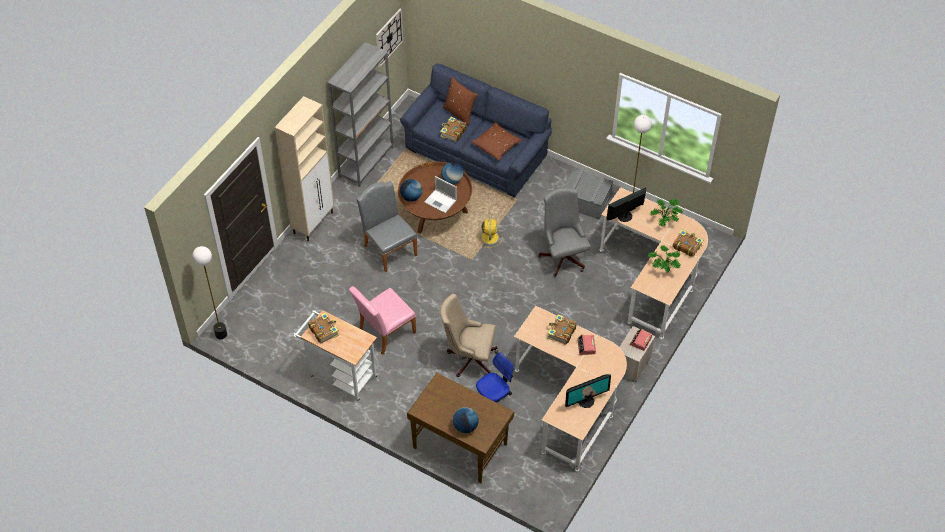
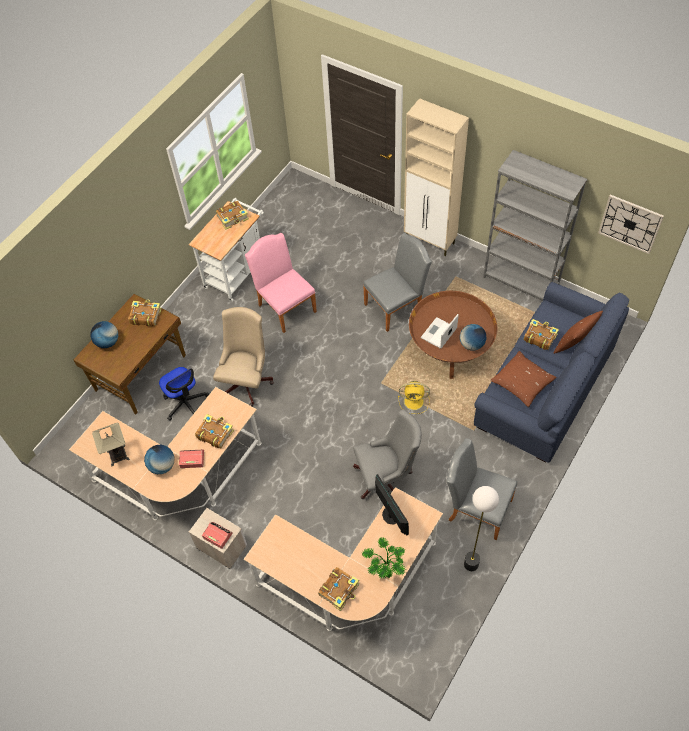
camera: 95 degrees right, 5 degrees up
floor lamp [192,246,227,339] -> none
globe [400,179,422,202] -> globe moved to [144,445,175,474]
grey storage box [564,168,613,220] -> grey chair [446,438,517,540]
monitor [565,374,611,408] -> table lamp [92,422,130,467]
potted plant [648,246,681,272] -> none
none -> book [128,300,162,327]

